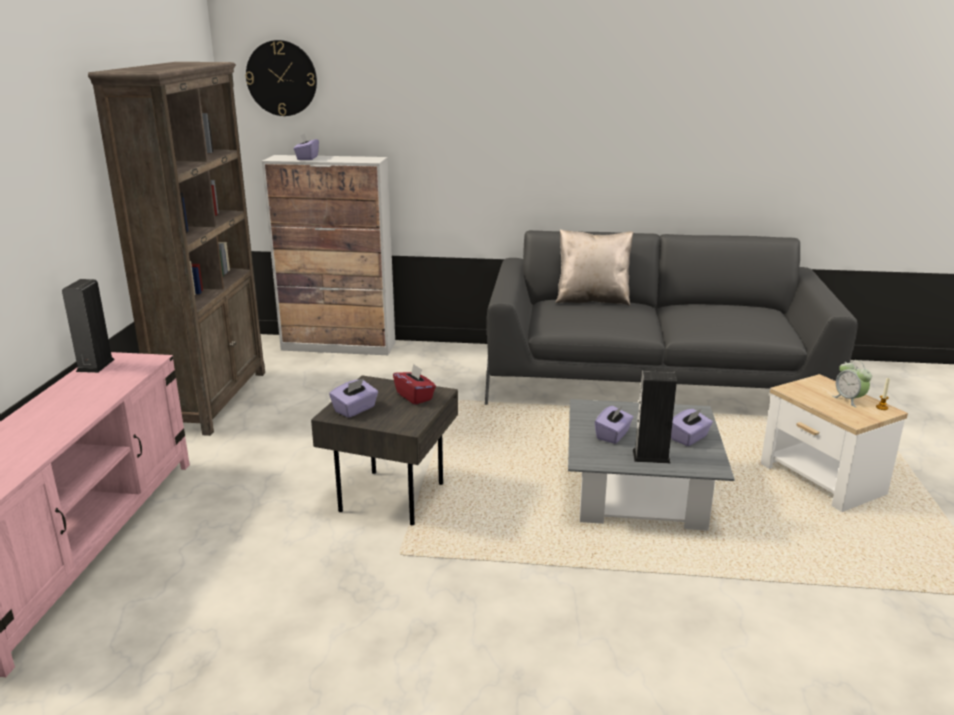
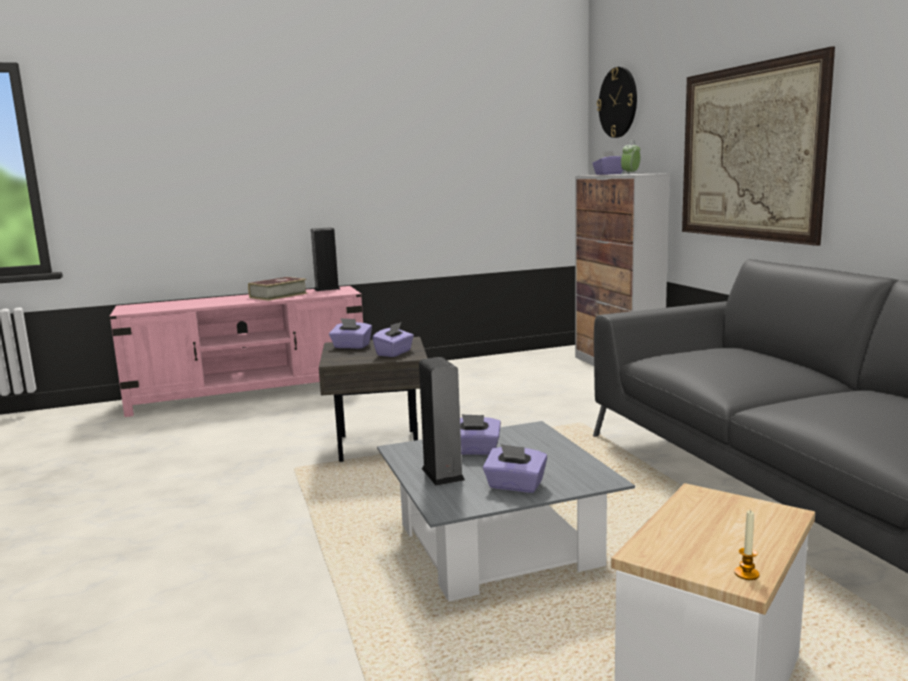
camera: 65 degrees right, 10 degrees down
brown bookcase [88,62,265,436] -> none
red tissue box [393,364,436,405] -> purple tissue box [372,322,414,357]
beige pillow [555,229,633,306] -> none
alarm clock [833,360,872,407] -> alarm clock moved to [620,141,640,175]
none -> book [248,277,308,301]
none -> picture [682,47,835,246]

